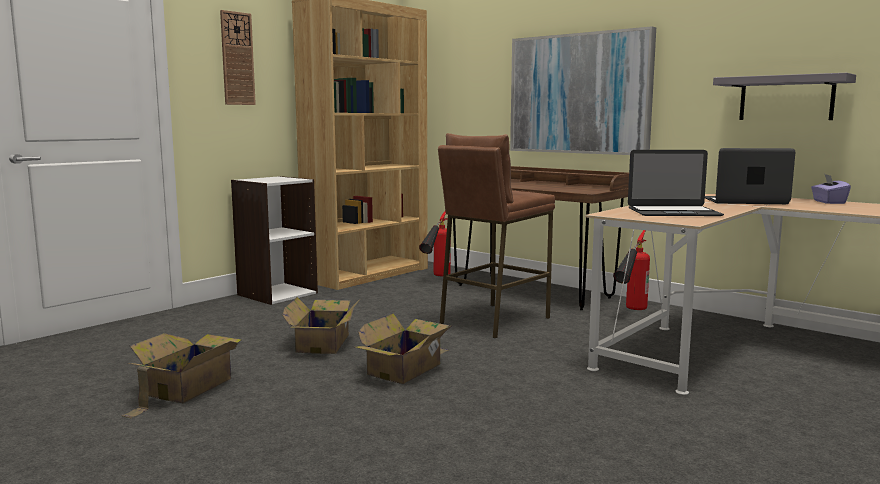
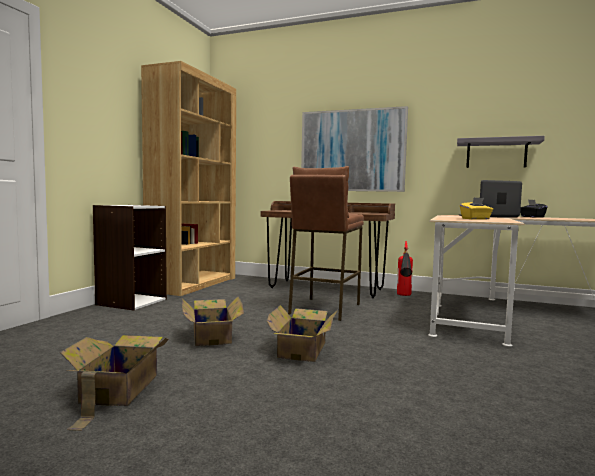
camera: 20 degrees left, 5 degrees down
wall clock [220,10,256,105] -> none
fire extinguisher [419,211,451,276] -> none
laptop [628,150,724,216] -> yellow tissue box [460,197,493,220]
purple tissue box [811,174,851,204] -> black tissue box [520,200,548,218]

